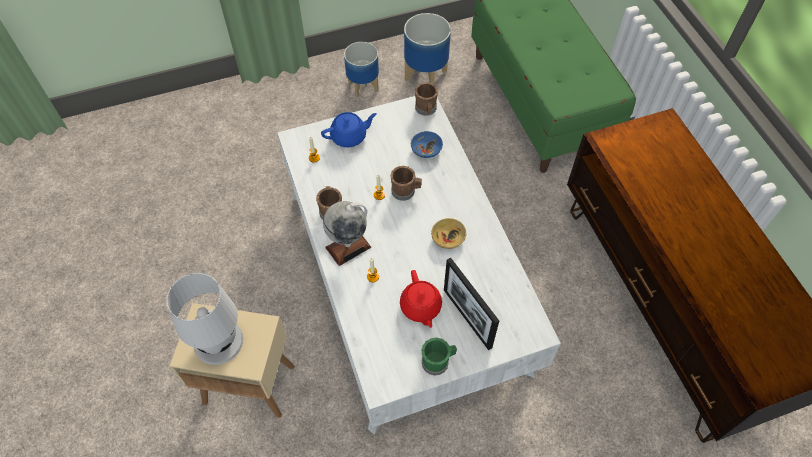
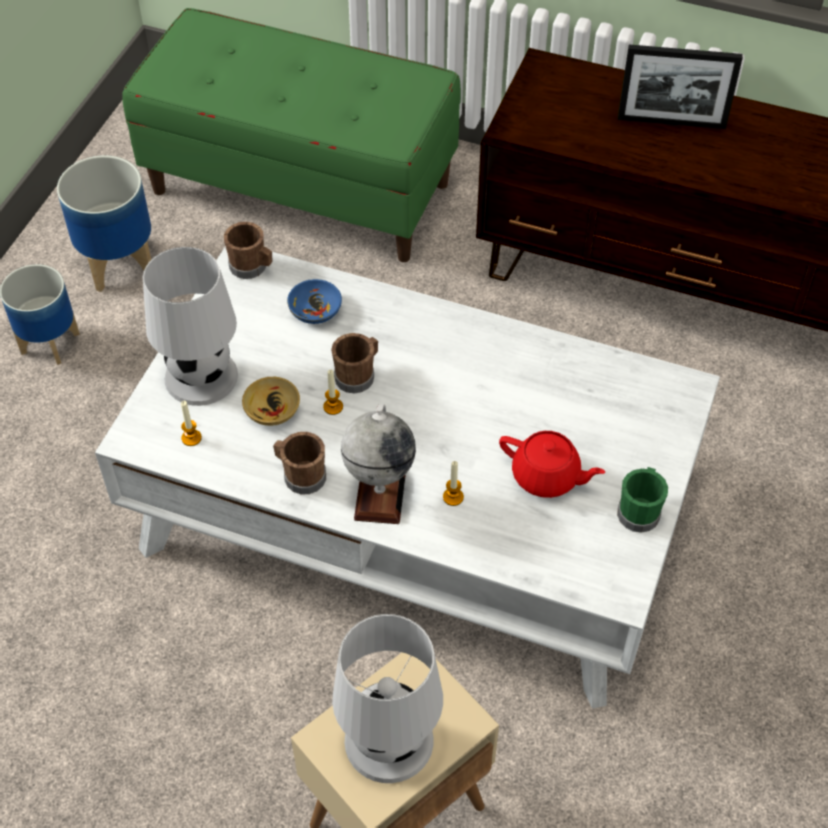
camera: 50 degrees left, 5 degrees down
blue teapot [321,112,377,147] -> white table lamp [143,247,238,406]
beige bowl [431,218,466,249] -> beige bowl moved to [242,377,300,426]
picture frame [444,257,499,350] -> picture frame moved to [618,45,743,129]

